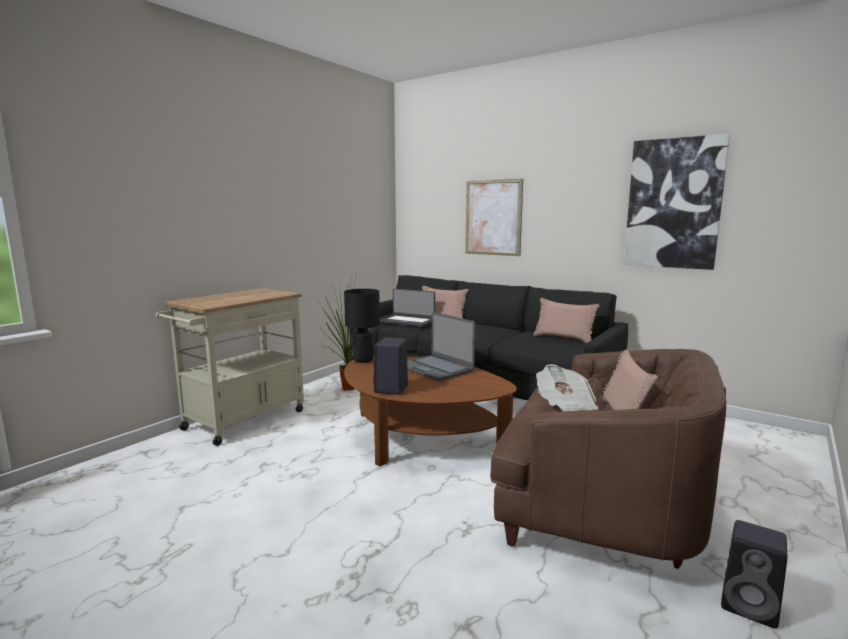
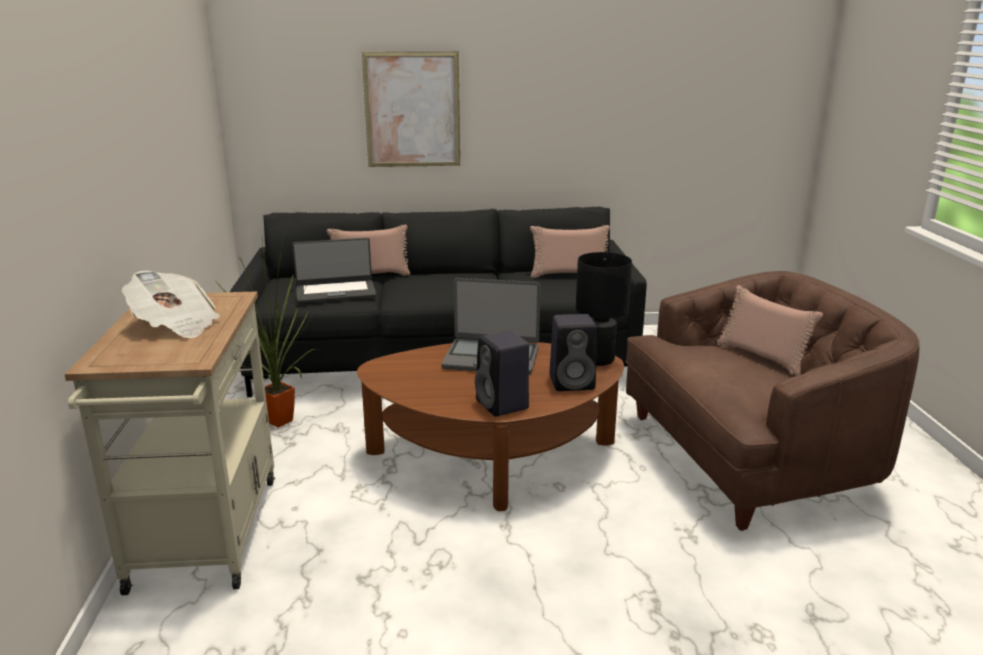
camera: 40 degrees left, 10 degrees up
black table lamp [344,289,380,363] -> black table lamp moved to [576,252,632,366]
newspaper [536,364,599,412] -> newspaper moved to [122,270,220,338]
picture [624,134,730,270] -> none
black speaker [721,520,787,628] -> black speaker moved to [550,314,597,391]

